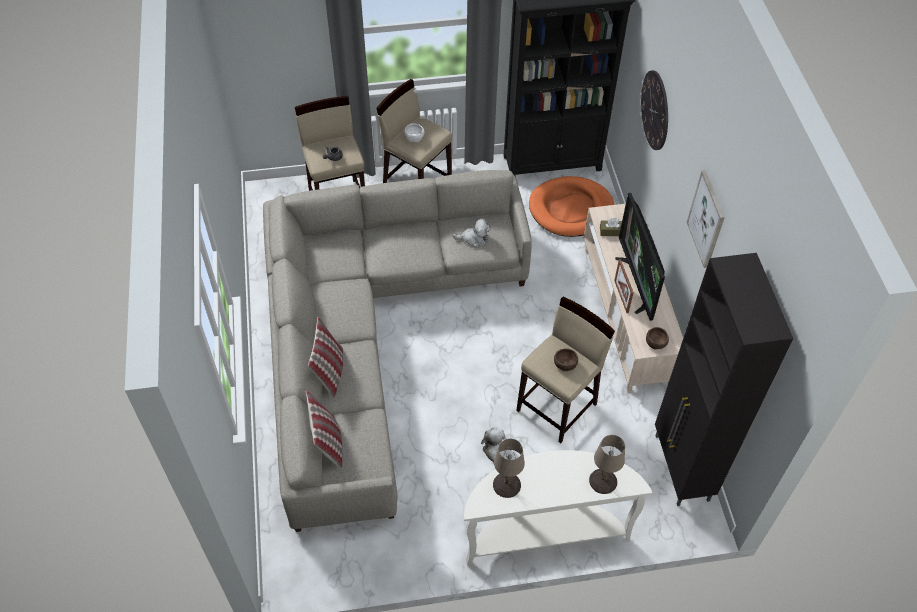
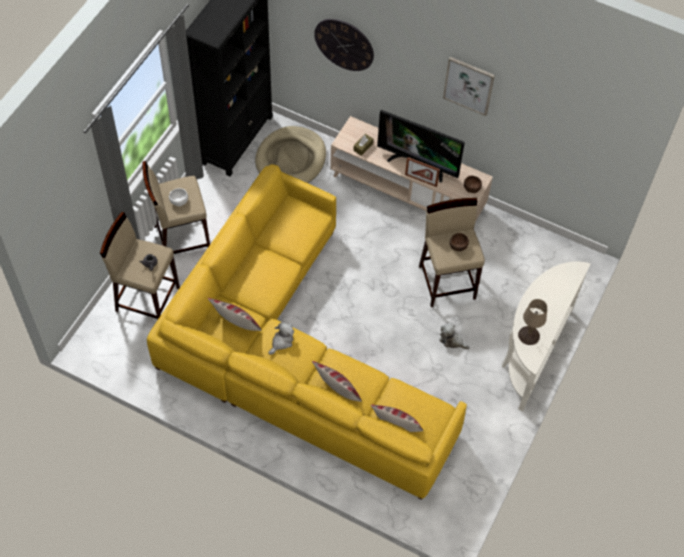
camera: 55 degrees left, 5 degrees up
grey sofa [263,170,532,532] -> yellow sofa [147,164,467,500]
plush toy [452,218,491,248] -> plush toy moved to [268,322,294,355]
orange dog bed [529,176,614,237] -> beige dog bed [255,126,326,183]
beige table lamp [589,435,625,494] -> none
black cabinet [655,253,793,506] -> none
none -> pillow [208,298,262,331]

